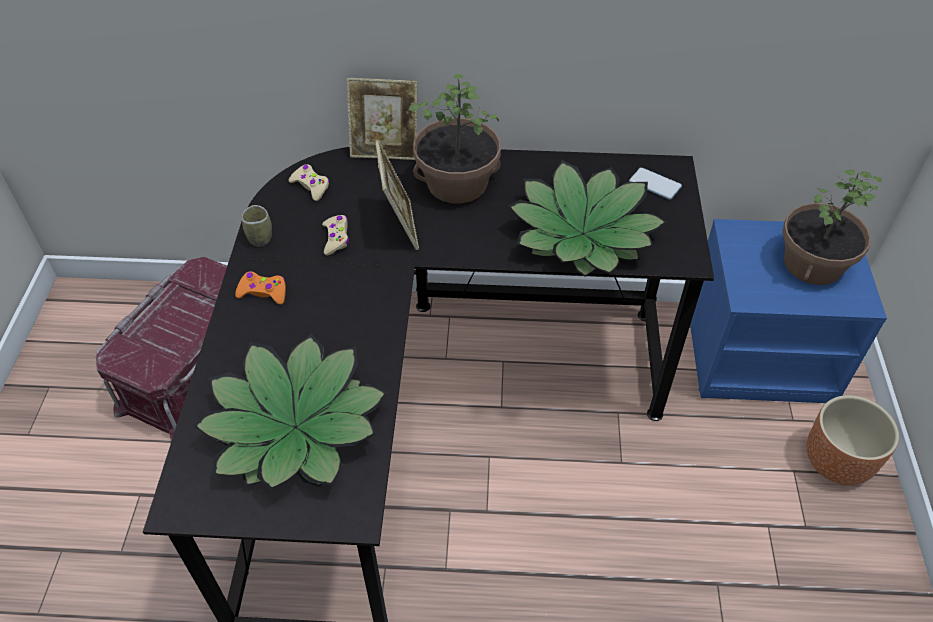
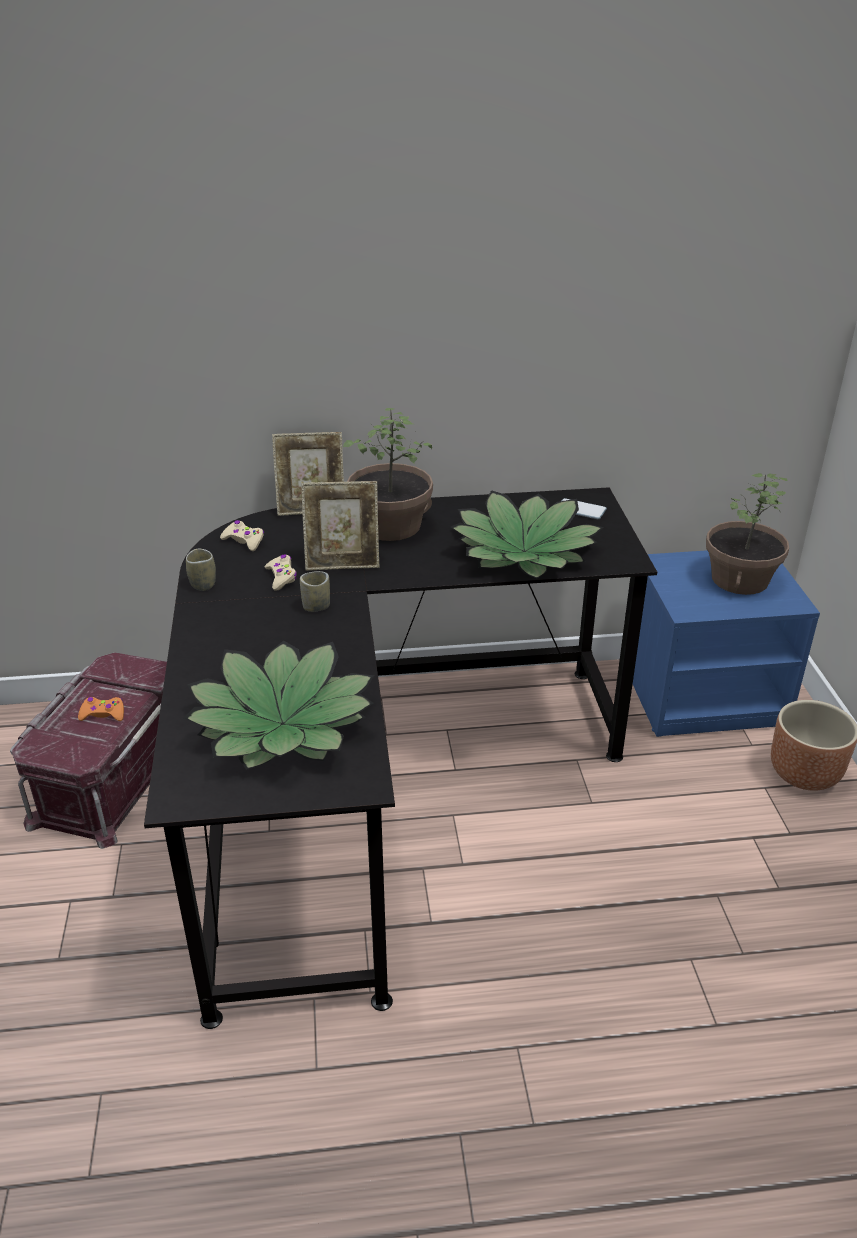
camera: 10 degrees left, 15 degrees down
orange game controller [235,271,286,305] -> orange game controller moved to [78,697,124,721]
picture frame [375,139,419,250] -> picture frame turned 105 degrees clockwise [301,481,380,571]
none -> cup [300,571,330,612]

